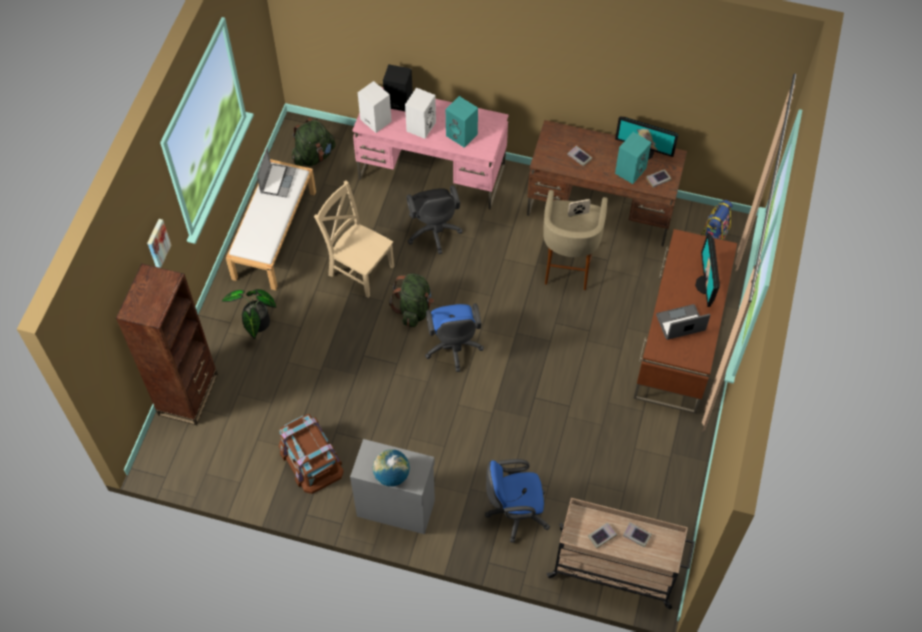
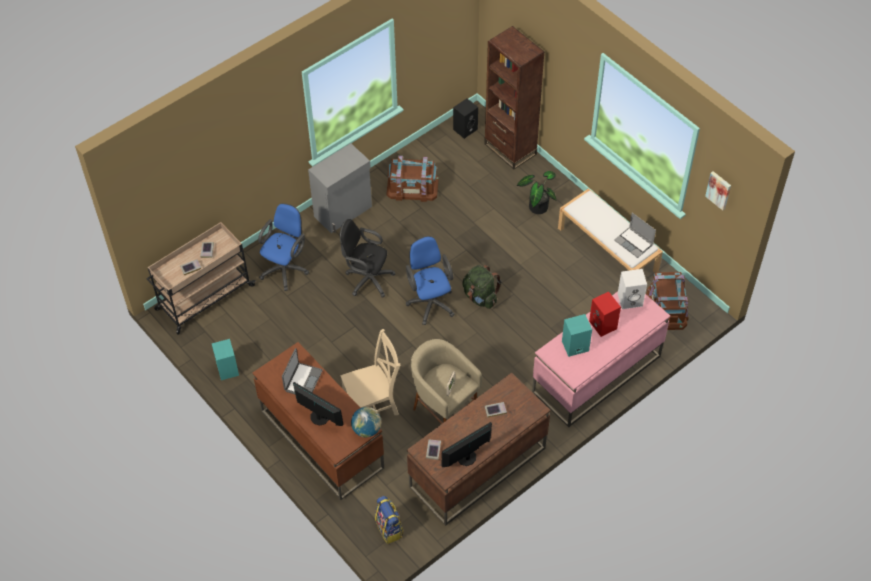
camera: 125 degrees right, 5 degrees down
picture [147,219,171,268] -> picture moved to [705,171,731,211]
green backpack [292,118,336,166] -> brown storage box [646,272,688,330]
beige chair [314,180,394,298] -> beige chair moved to [341,329,400,415]
globe [373,449,410,487] -> globe moved to [351,407,381,437]
black speaker [383,64,413,111] -> black speaker moved to [453,98,478,139]
white speaker [405,88,436,139] -> red speaker [589,292,621,337]
black office chair [407,185,462,254] -> black office chair moved to [340,219,395,298]
blue office chair [425,303,484,372] -> blue office chair turned 45 degrees clockwise [406,236,455,325]
turquoise speaker [615,132,651,184] -> turquoise speaker moved to [212,339,239,380]

